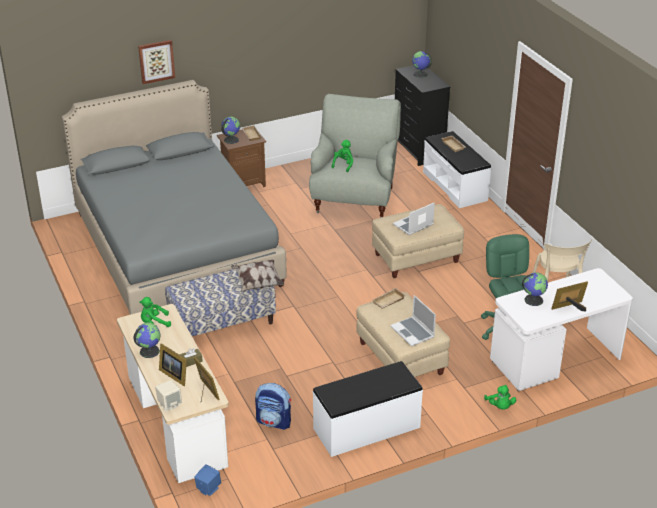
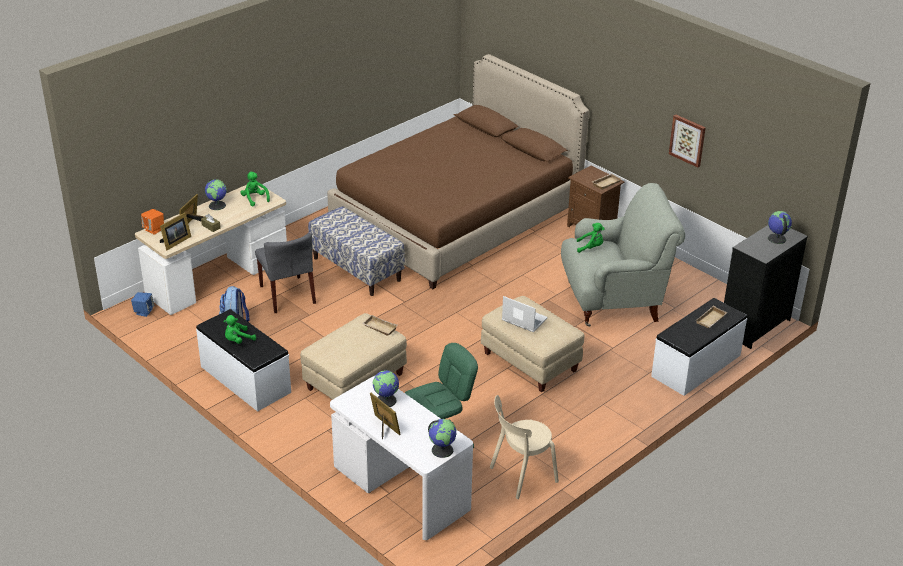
camera: 70 degrees right, 0 degrees up
grey bed [62,80,287,315] -> brown bed [327,54,589,289]
picture [138,40,175,84] -> picture moved to [669,114,706,167]
beige speaker [155,380,182,412] -> orange speaker [141,209,164,235]
globe [221,117,240,144] -> globe moved to [428,419,456,458]
pillow [231,260,284,291] -> none
laptop [390,295,436,347] -> none
green plush toy [484,385,516,410] -> green plush toy moved to [224,315,256,344]
none -> grey chair [255,233,316,313]

